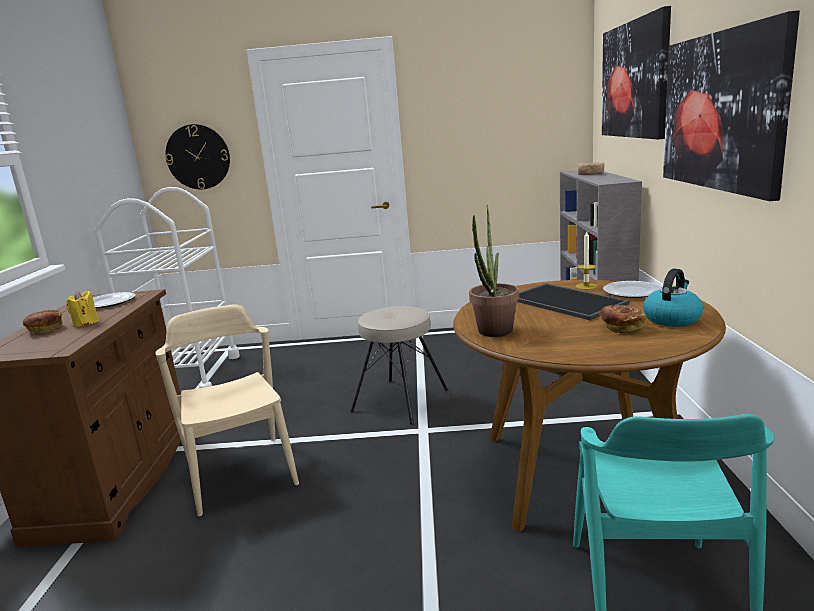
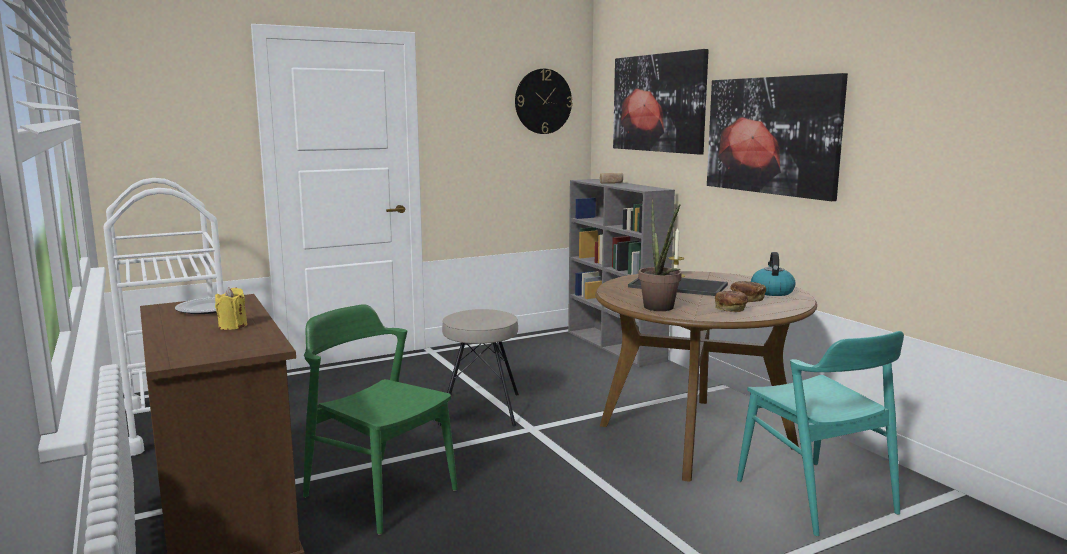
camera: 30 degrees left, 5 degrees down
bread [23,309,62,334] -> bread moved to [715,291,748,312]
beige chair [155,304,299,517] -> green chair [303,304,458,535]
wall clock [165,124,230,189] -> wall clock moved to [515,69,573,134]
plate [603,281,662,298] -> none

